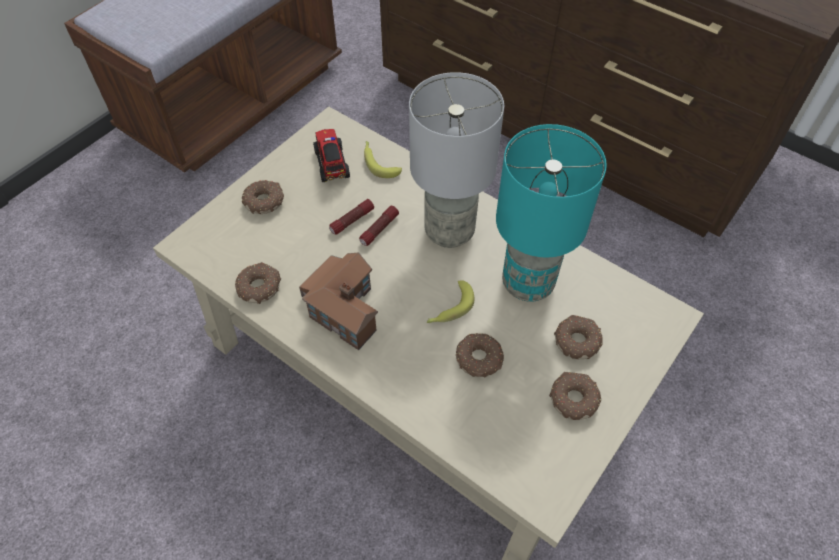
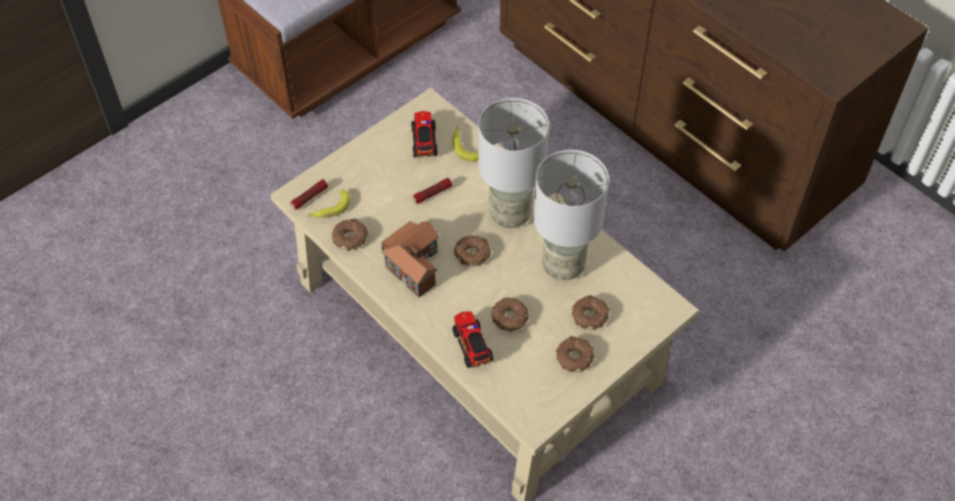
camera: 10 degrees right, 0 degrees up
donut [242,180,284,214] -> donut moved to [454,235,491,266]
flashlight [359,206,399,246] -> flashlight moved to [291,179,328,210]
banana [427,280,474,323] -> banana moved to [307,189,350,218]
turquoise table lamp [496,124,607,301] -> grey table lamp [533,150,609,280]
none -> toy truck [452,311,493,368]

